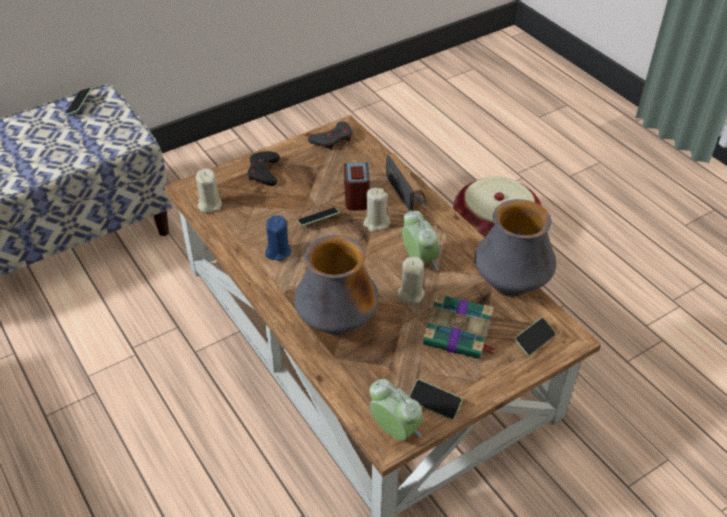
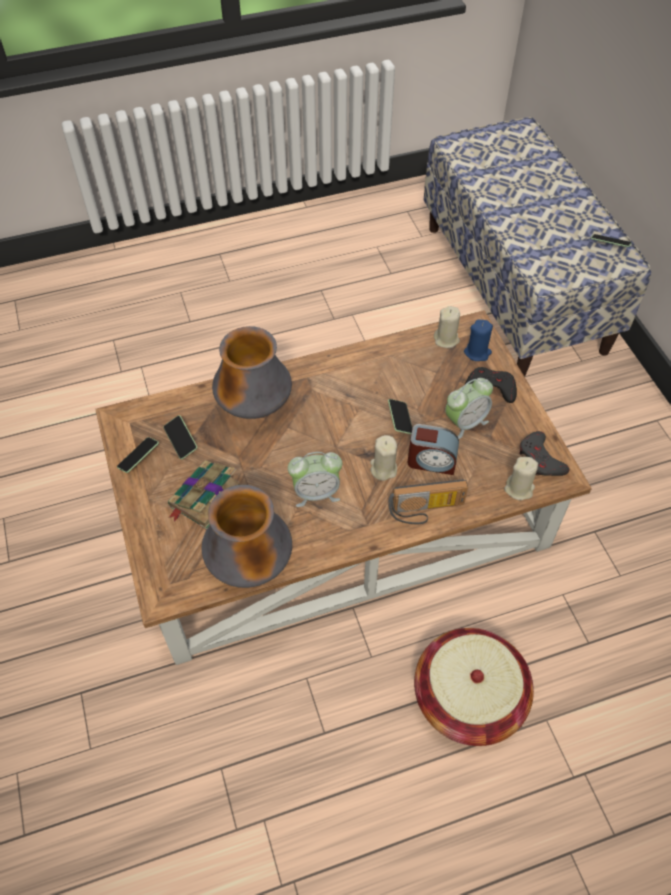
camera: 105 degrees right, 10 degrees up
blue candle [265,215,292,261] -> blue candle moved to [464,320,493,361]
alarm clock [369,379,423,440] -> alarm clock moved to [445,378,493,439]
beige candle [398,257,425,304] -> beige candle moved to [504,457,538,500]
phone [515,317,556,356] -> phone moved to [163,415,197,459]

